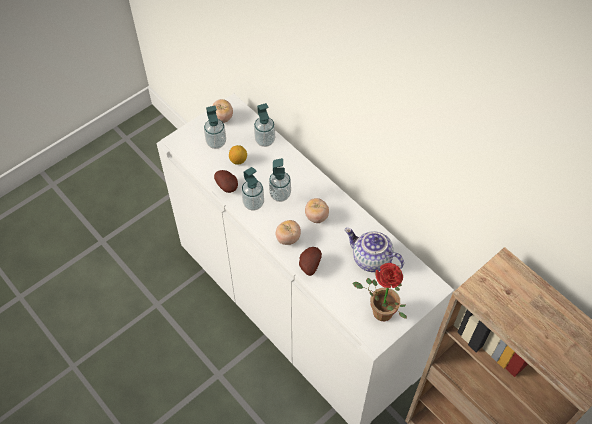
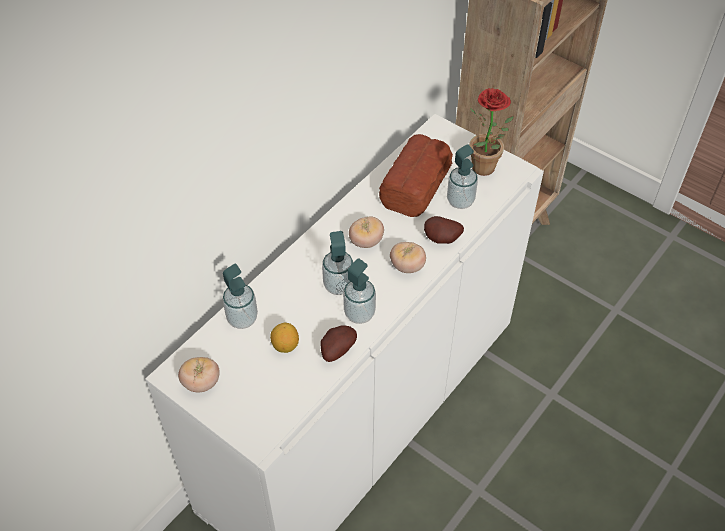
camera: 100 degrees left, 5 degrees down
soap dispenser [204,105,226,149] -> soap dispenser moved to [447,144,478,209]
teapot [345,228,404,272] -> bread [379,134,453,217]

